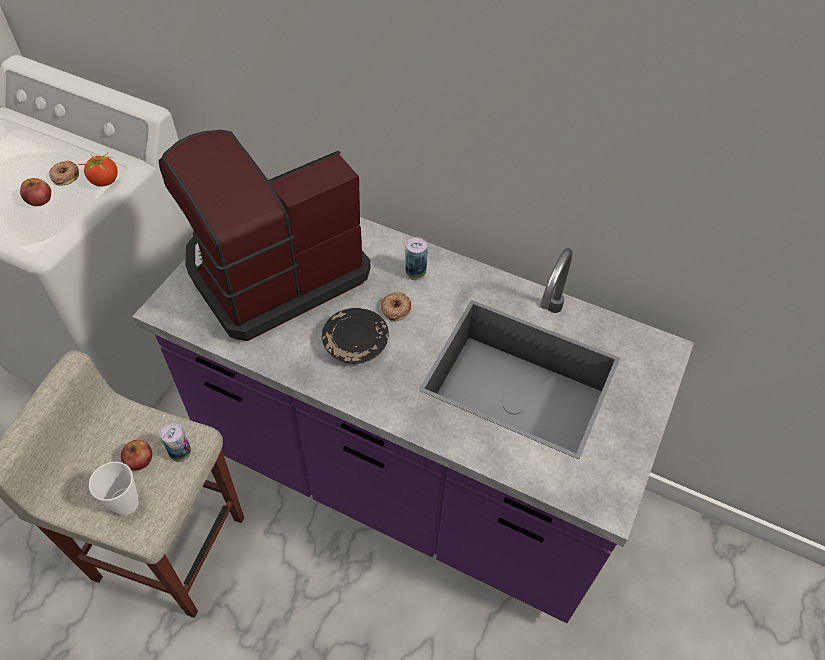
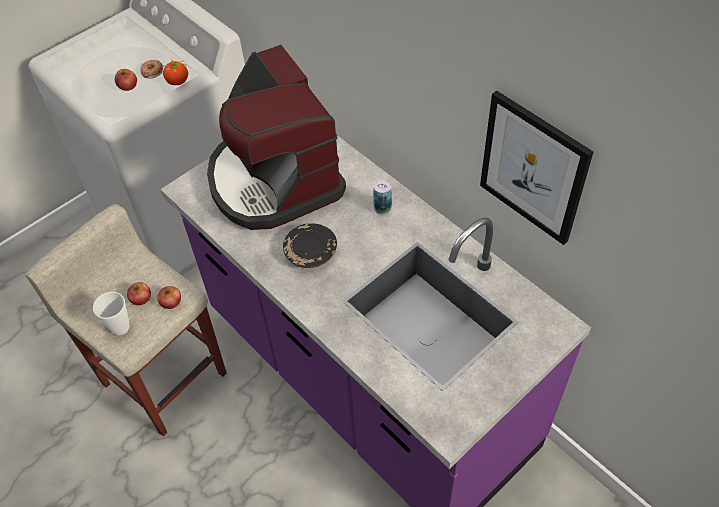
camera: 25 degrees right, 0 degrees up
coffee machine [158,130,370,341] -> coffee machine turned 105 degrees counterclockwise [207,45,346,230]
can [160,423,191,462] -> apple [157,286,181,309]
donut [381,292,411,321] -> none
none -> picture [480,91,593,245]

